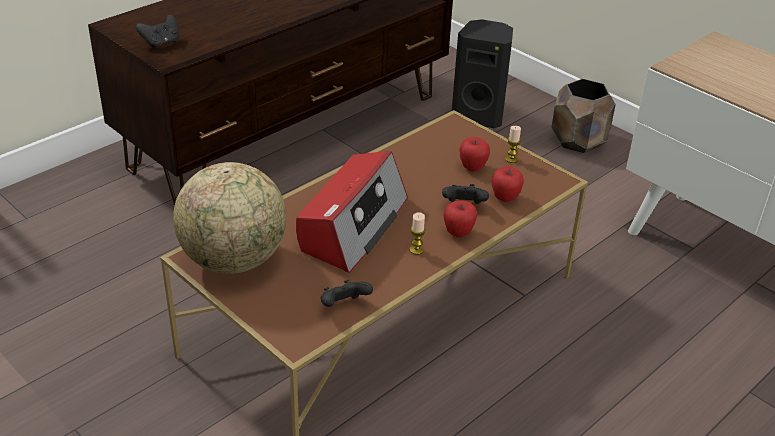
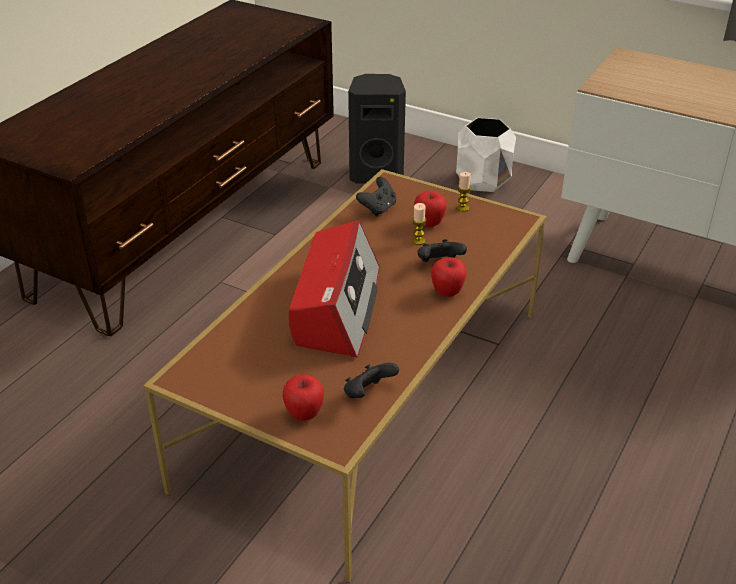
camera: 15 degrees left, 0 degrees up
black game controller [136,15,179,49] -> black game controller moved to [356,177,396,217]
globe [173,162,286,274] -> none
candle [410,212,426,255] -> candle moved to [412,203,426,245]
apple [492,166,524,202] -> apple moved to [283,375,324,421]
brown planter [551,79,616,153] -> white planter [456,118,516,192]

